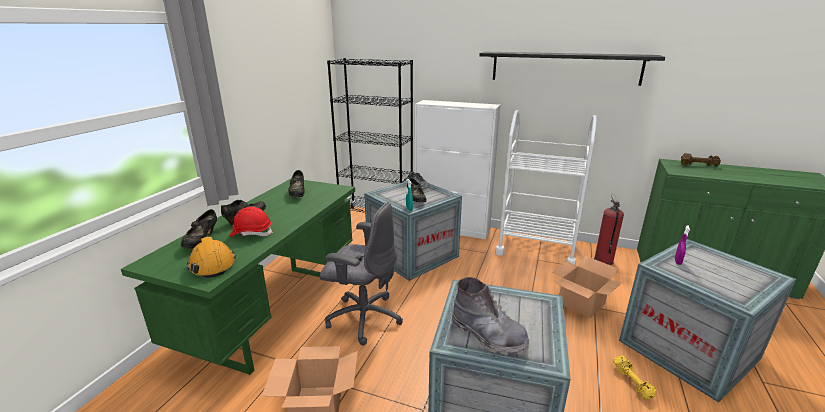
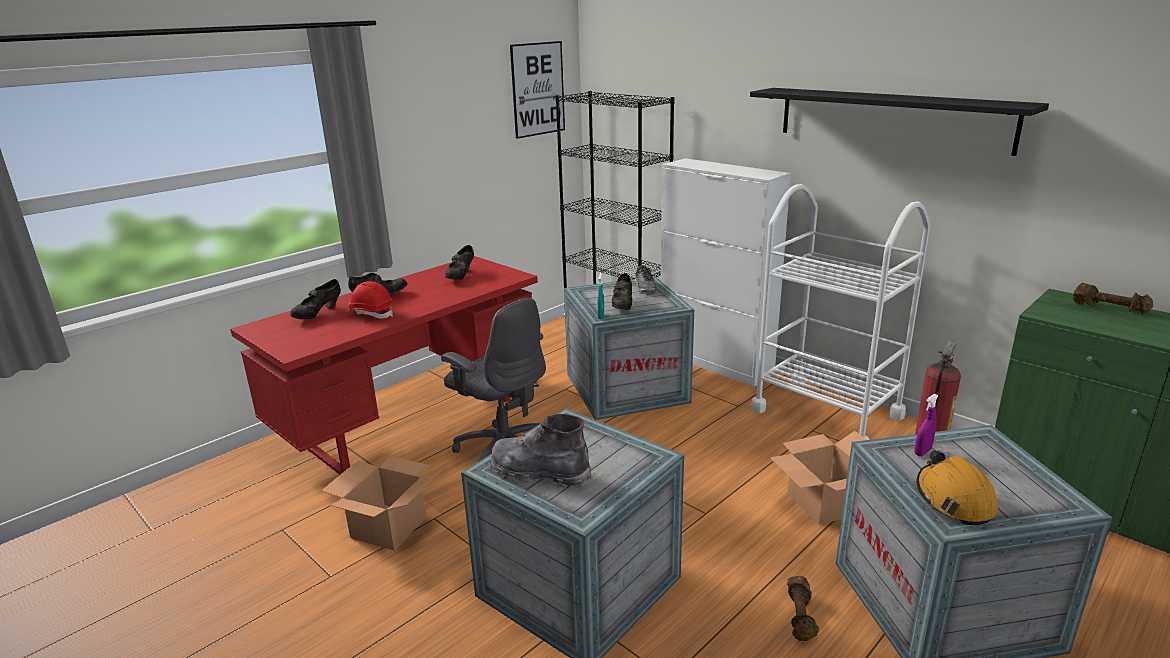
camera: 25 degrees right, 0 degrees up
green desk [121,179,355,375] -> red desk [230,256,538,475]
orange hard hat [187,236,236,278] -> orange hard hat moved to [916,450,998,525]
grey boot [451,277,530,355] -> grey boot turned 135 degrees clockwise [489,414,592,488]
yellow dumbbell [613,356,656,400] -> brown dumbbell [787,576,819,641]
none -> picture [510,41,565,139]

